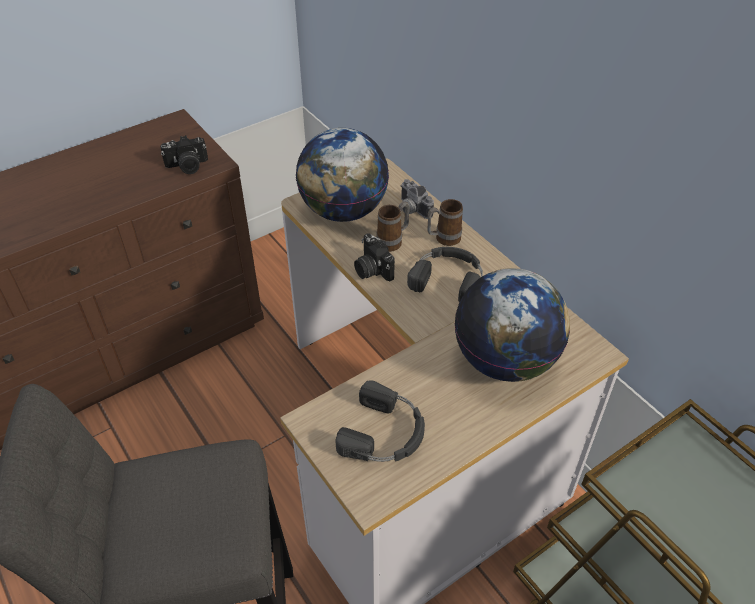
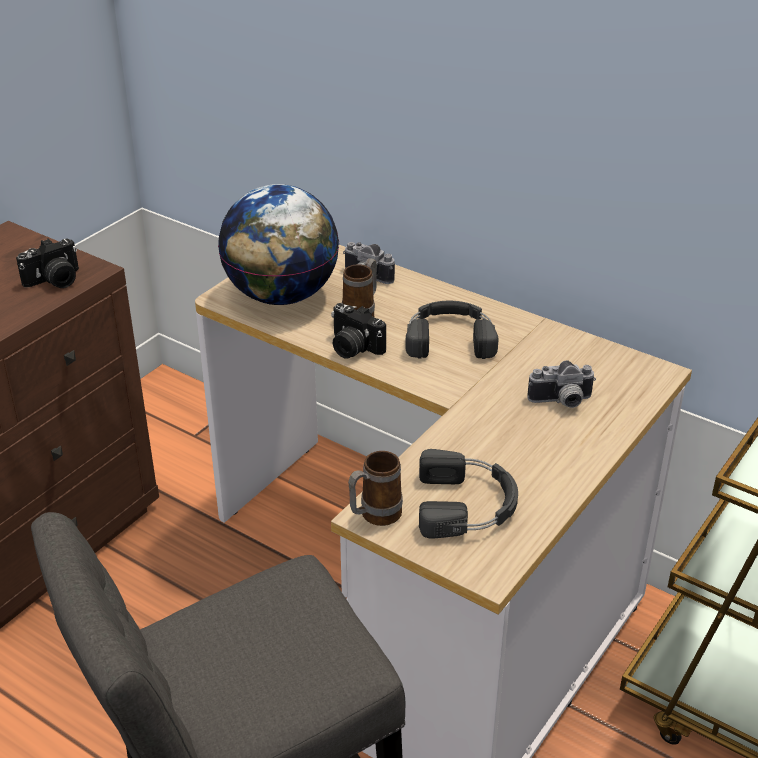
camera: 20 degrees left, 10 degrees down
mug [427,199,463,246] -> mug moved to [348,451,403,526]
globe [454,268,570,382] -> camera [528,360,596,408]

